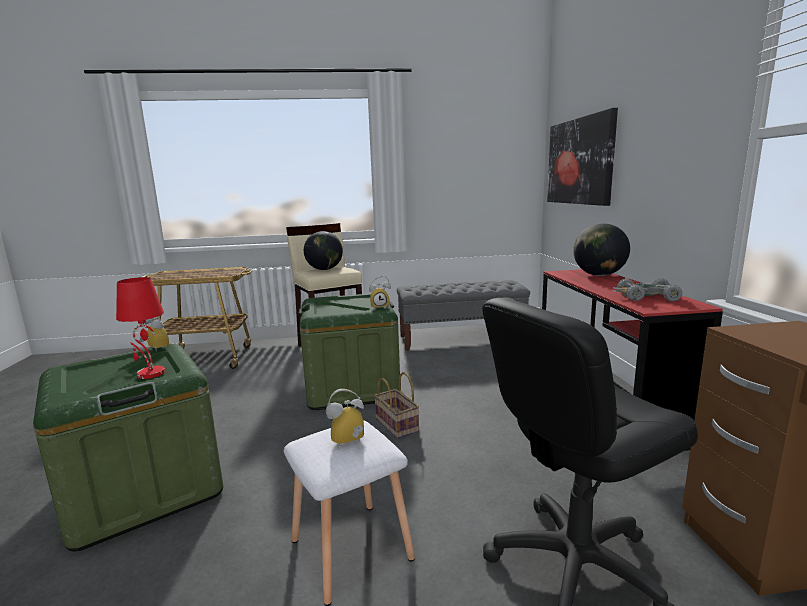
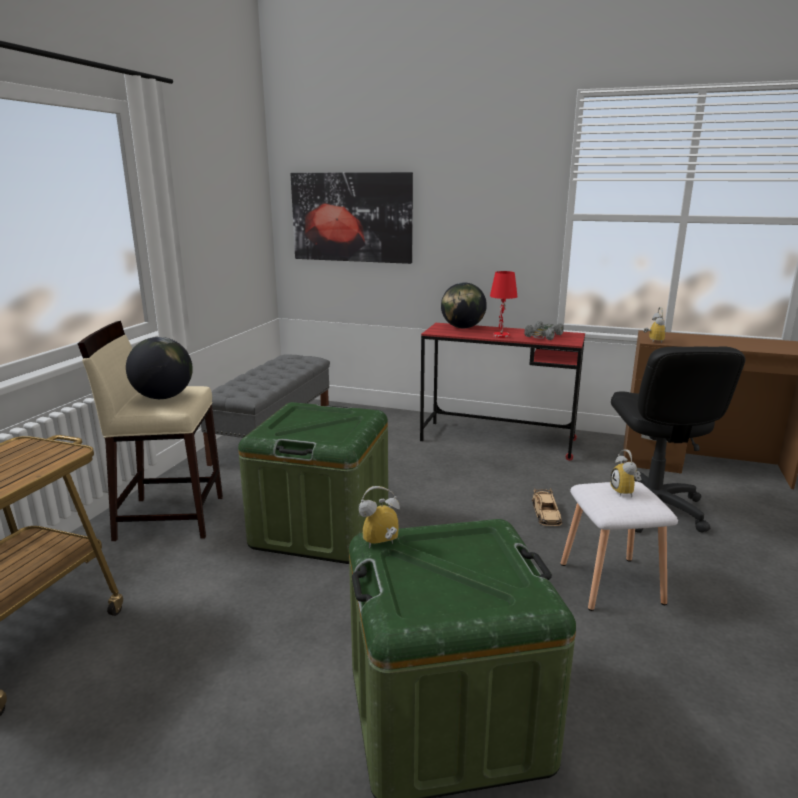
camera: 65 degrees left, 5 degrees up
red table lamp [116,277,165,379] -> red table lamp moved to [490,271,518,338]
alarm clock [369,276,391,309] -> alarm clock moved to [643,307,665,343]
basket [374,372,419,439] -> none
none -> beige toy car [532,488,562,526]

